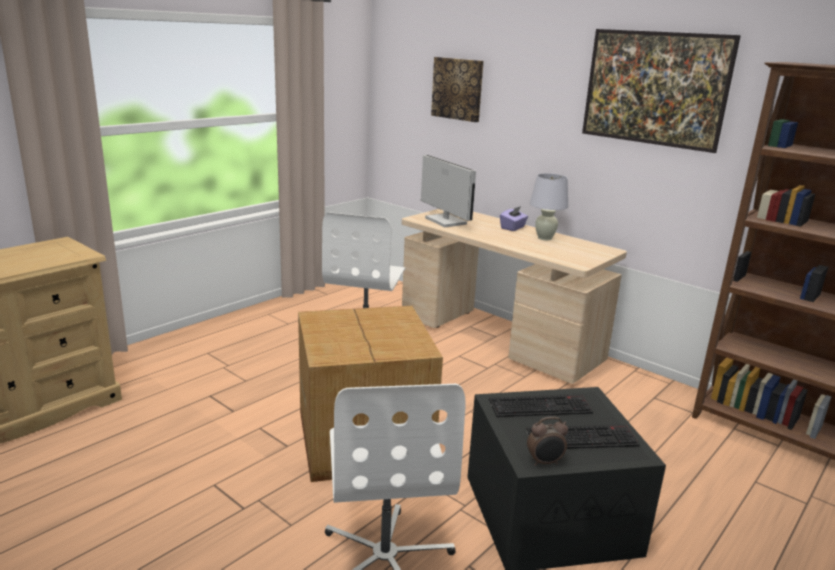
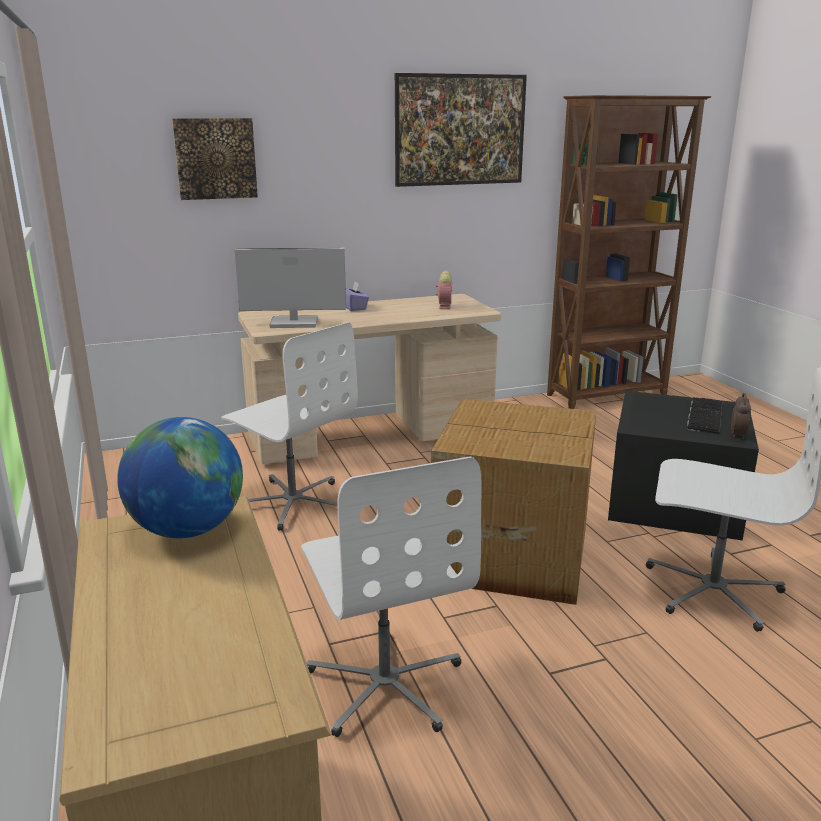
camera: 60 degrees left, 0 degrees up
keyboard [489,395,593,417] -> none
white table lamp [530,173,568,240] -> none
none -> globe [117,417,243,538]
none -> white office chair [301,456,481,737]
none -> alarm clock [436,271,453,309]

